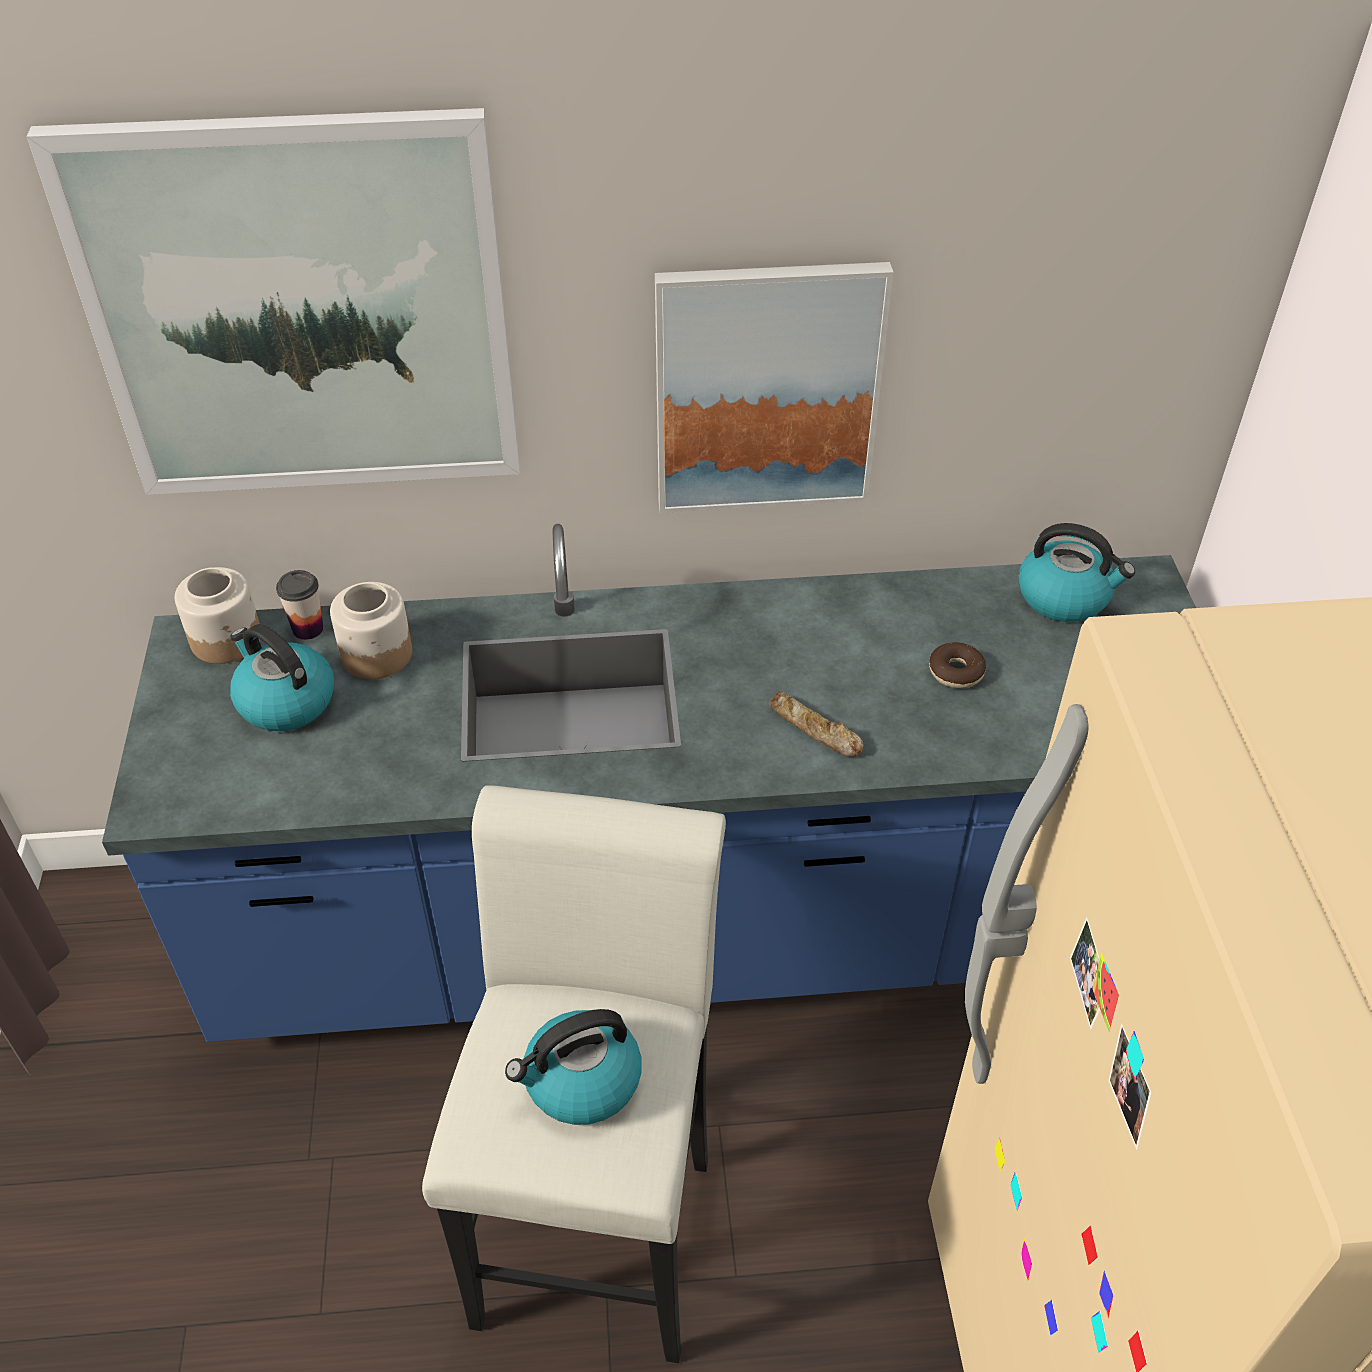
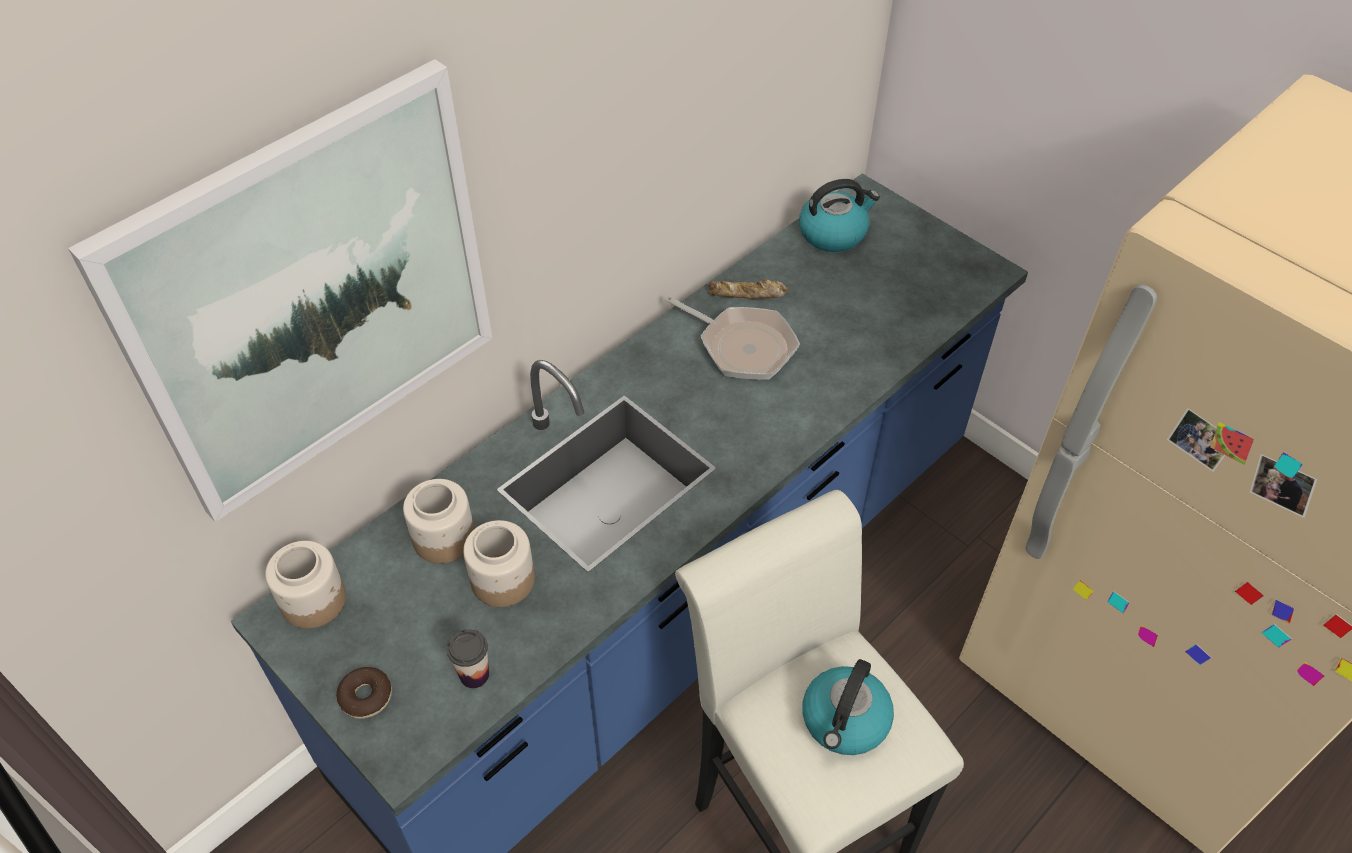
camera: 40 degrees left, 5 degrees up
kettle [230,624,334,731] -> none
cup [276,570,323,640] -> cup moved to [447,629,489,688]
picture [655,262,894,513] -> none
bread [769,692,863,757] -> bread moved to [708,279,788,299]
donut [929,642,986,688] -> donut moved to [336,667,392,719]
none -> jar [463,520,535,607]
none -> frying pan [664,296,800,380]

